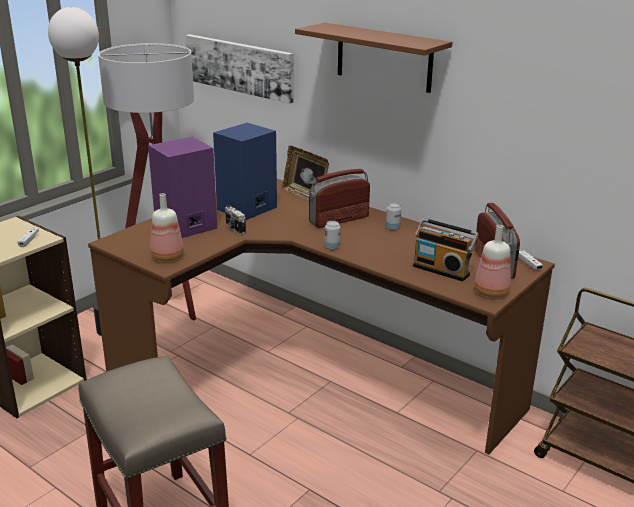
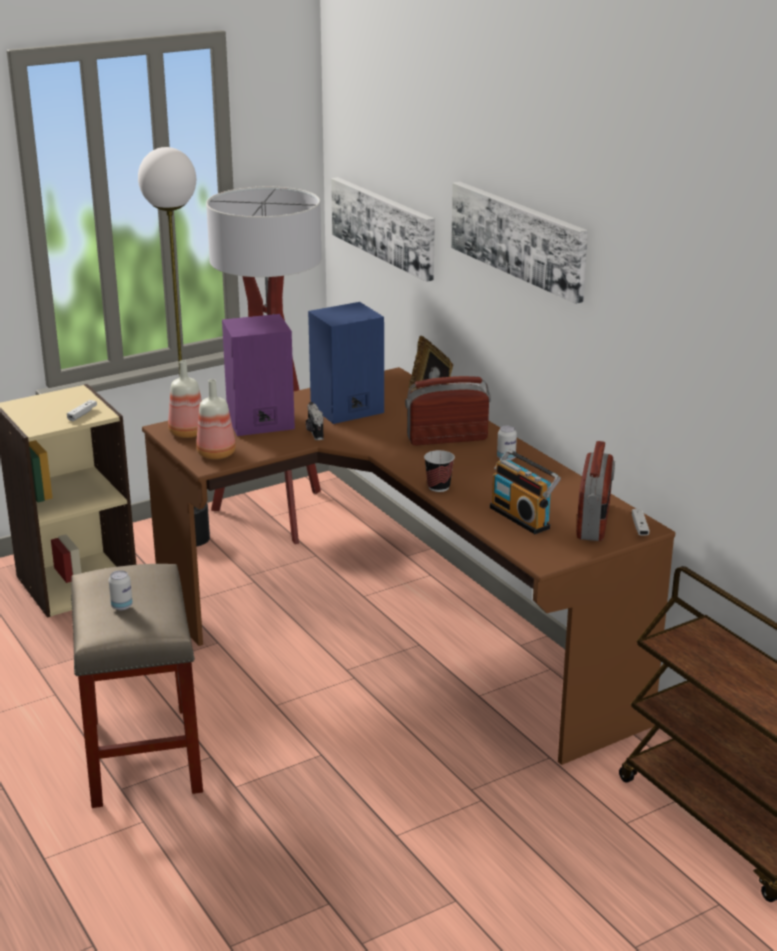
camera: 20 degrees right, 0 degrees up
brown shelf [295,23,452,93] -> picture [451,182,588,304]
can [325,221,340,250] -> can moved to [109,570,133,610]
bottle [474,225,511,298] -> bottle moved to [168,360,202,438]
none -> cup [424,450,455,492]

